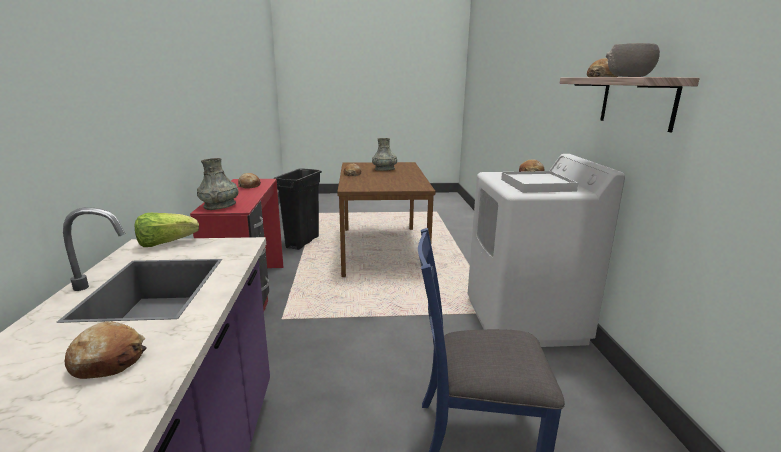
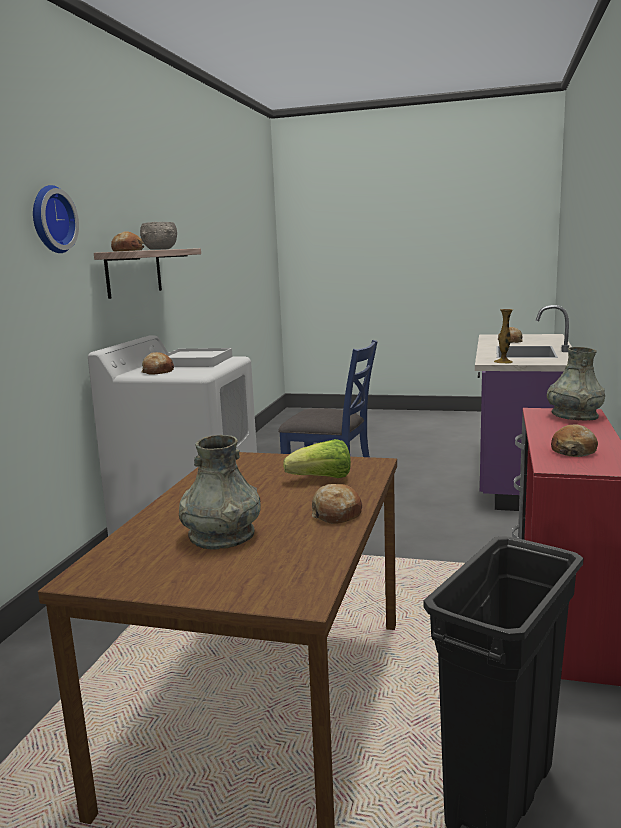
camera: 160 degrees left, 5 degrees down
lettuce [135,213,199,247] -> lettuce moved to [283,439,351,478]
none -> wall clock [33,185,79,253]
none -> vase [494,309,513,364]

